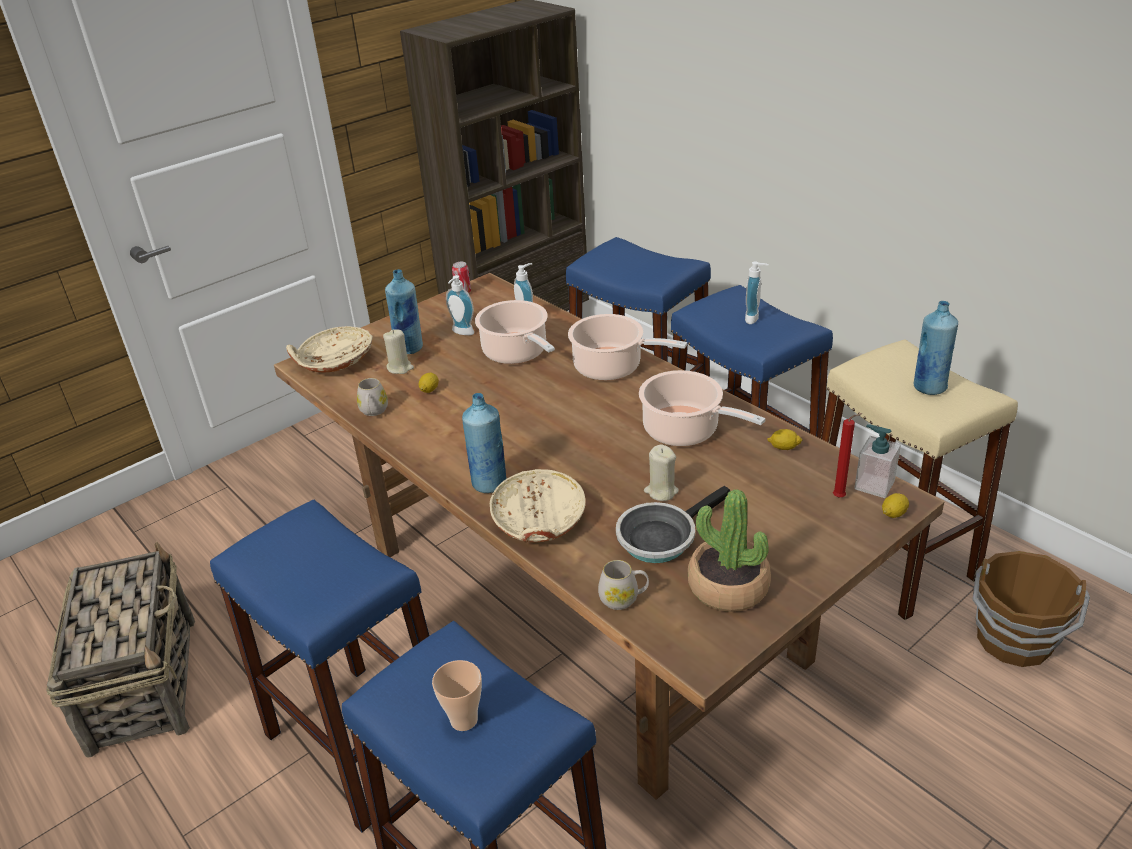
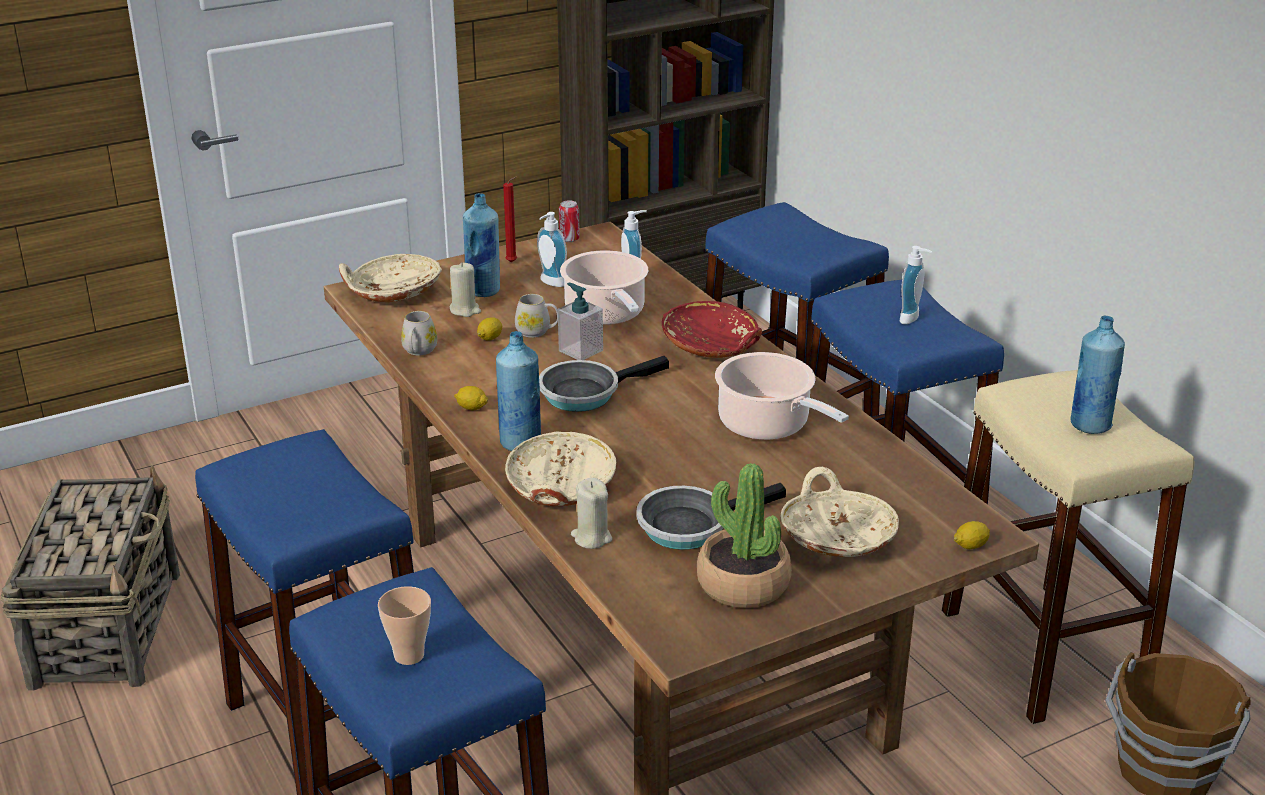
camera: 10 degrees right, 5 degrees down
cooking pot [568,314,687,381] -> red bowl [662,301,762,358]
white mug [598,560,649,610] -> white mug moved to [515,294,558,338]
beige candle [644,445,679,501] -> beige candle moved to [571,478,612,549]
lemon [767,429,803,450] -> lemon moved to [454,386,488,410]
red candle [833,413,862,498] -> red candle moved to [503,177,517,263]
soap dispenser [854,424,901,498] -> soap dispenser moved to [558,283,603,360]
none -> frying pan [539,356,669,412]
none -> beige bowl [781,467,899,557]

